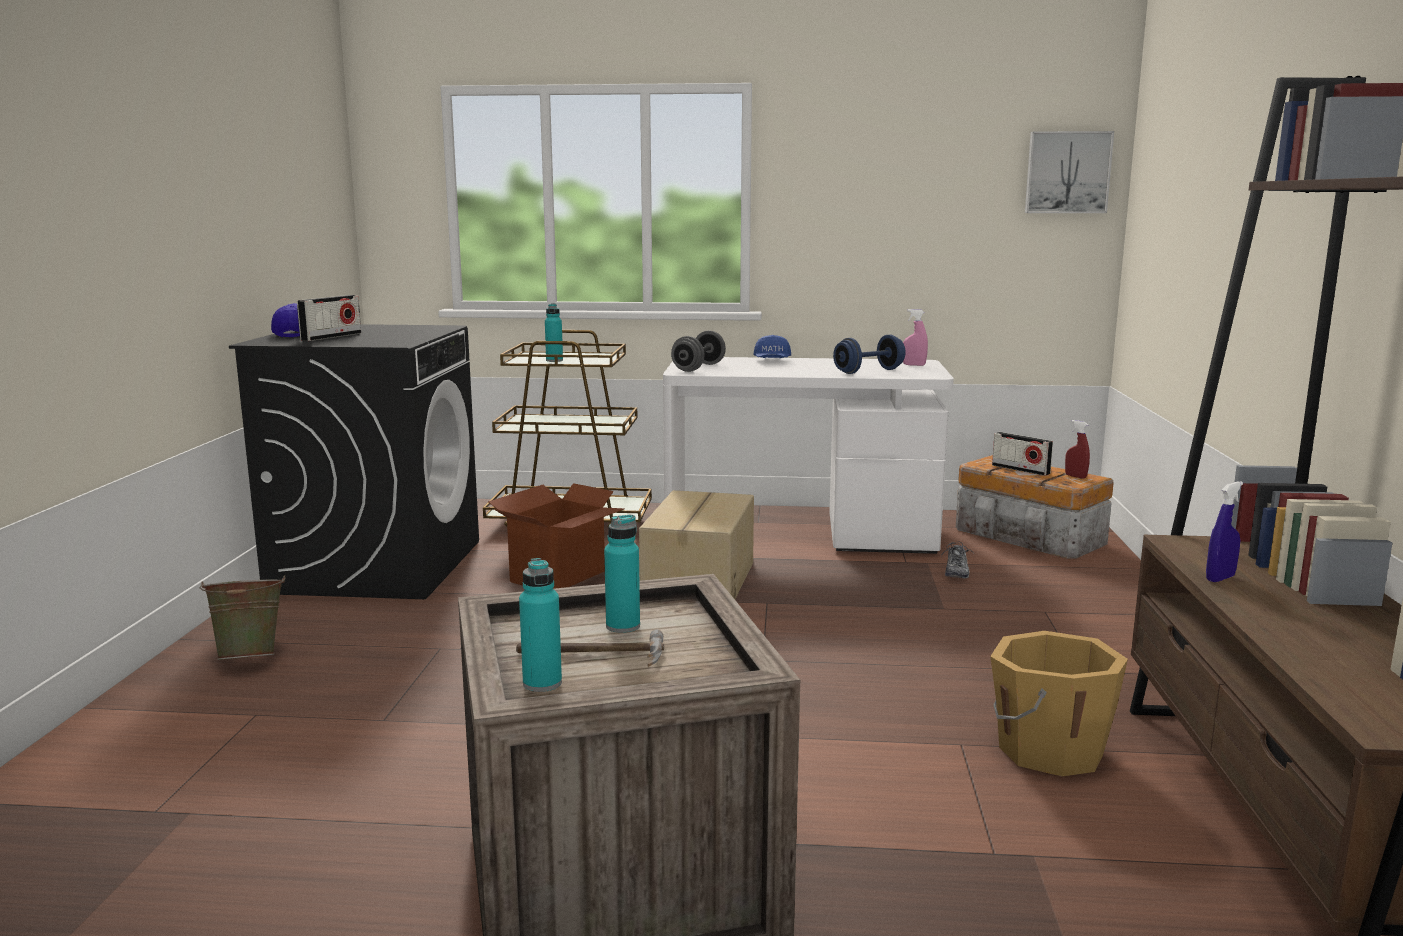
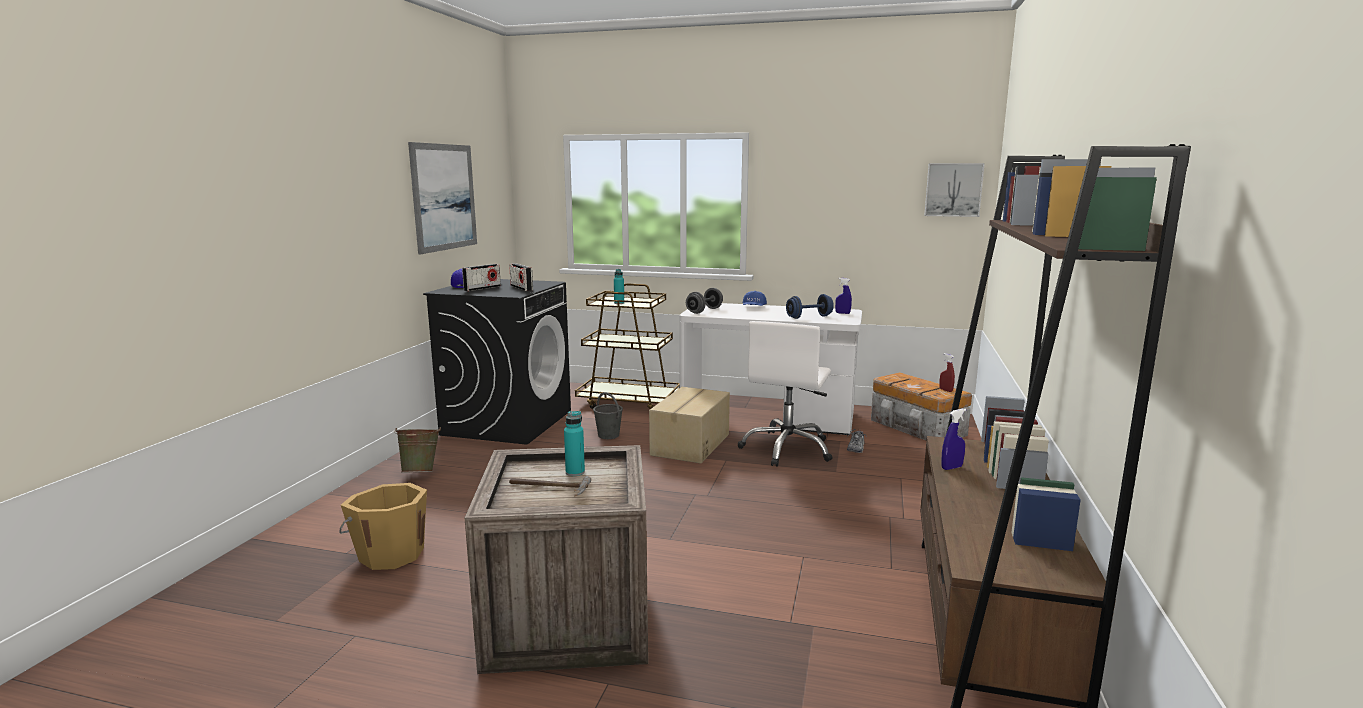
camera: 10 degrees right, 0 degrees up
cardboard box [488,483,624,589] -> grey bucket [593,392,623,439]
turquoise bottle [519,558,562,692] -> none
pink spray bottle [903,309,928,366] -> blue spray bottle [835,278,852,314]
orange bucket [990,631,1128,777] -> orange bucket moved to [340,483,427,570]
radio [992,432,1053,476] -> radio moved to [509,263,533,291]
none -> picture [408,142,477,254]
none -> white office chair [738,321,833,467]

